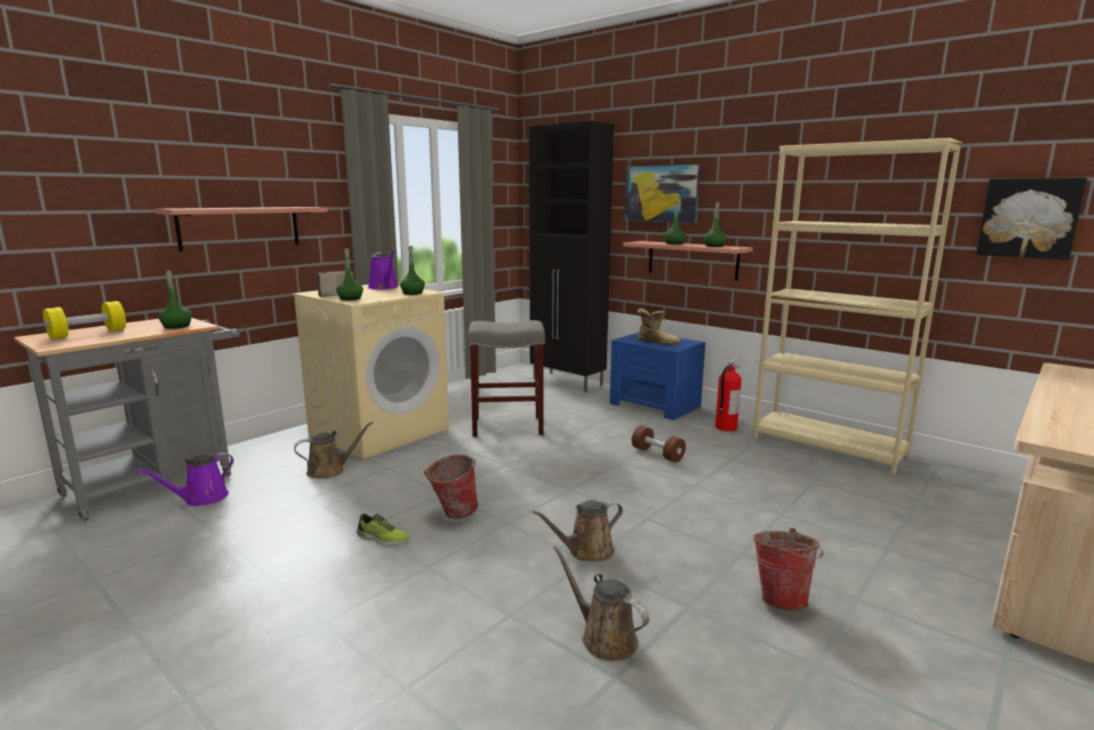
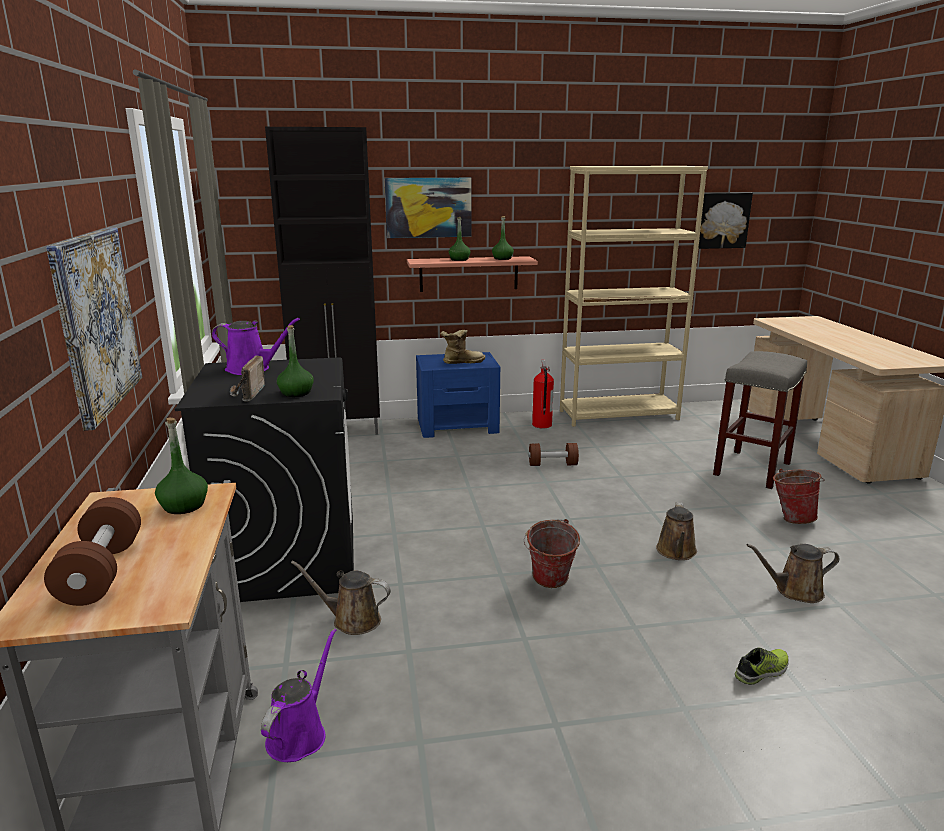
camera: 50 degrees left, 5 degrees up
yellow dumbbell [43,301,126,339] -> brown dumbbell [44,497,141,606]
purple watering can [137,453,234,506] -> purple watering can turned 150 degrees counterclockwise [261,629,336,762]
shelf [155,207,328,251] -> picture [46,228,142,431]
beige washing machine [292,284,449,459] -> black washing machine [175,357,354,602]
brown watering can [294,421,373,479] -> brown watering can turned 90 degrees counterclockwise [291,560,391,635]
shoe [357,514,409,546] -> shoe moved to [735,648,789,685]
green bottle [400,246,425,295] -> none
grey stool [468,320,545,437] -> grey stool moved to [713,351,807,489]

